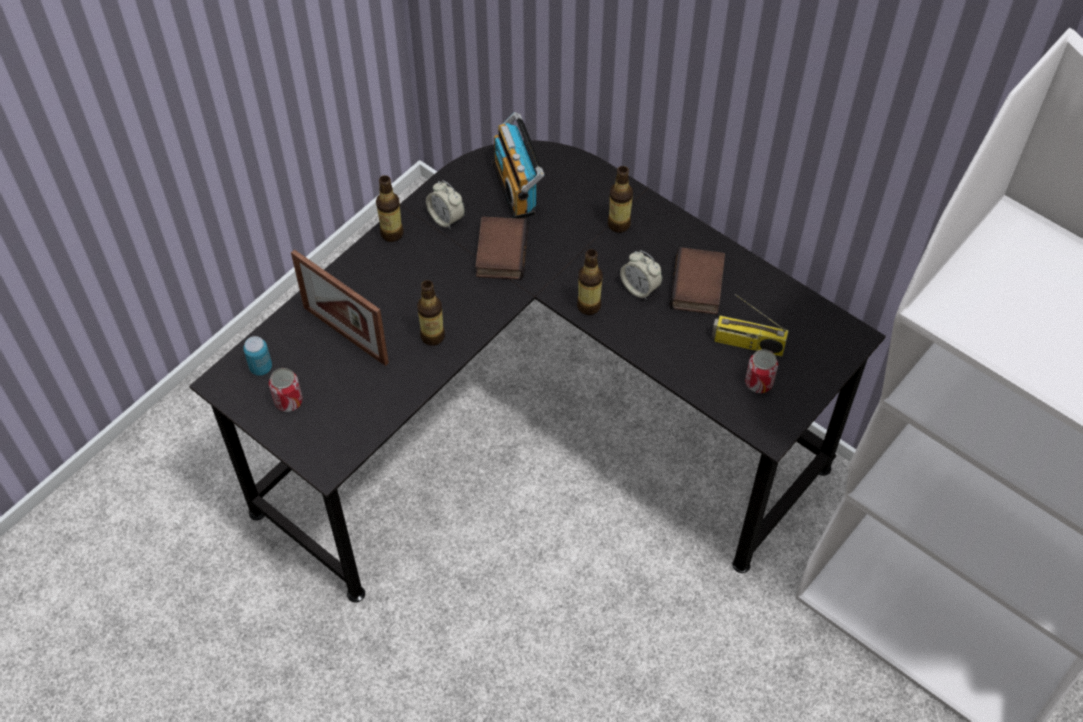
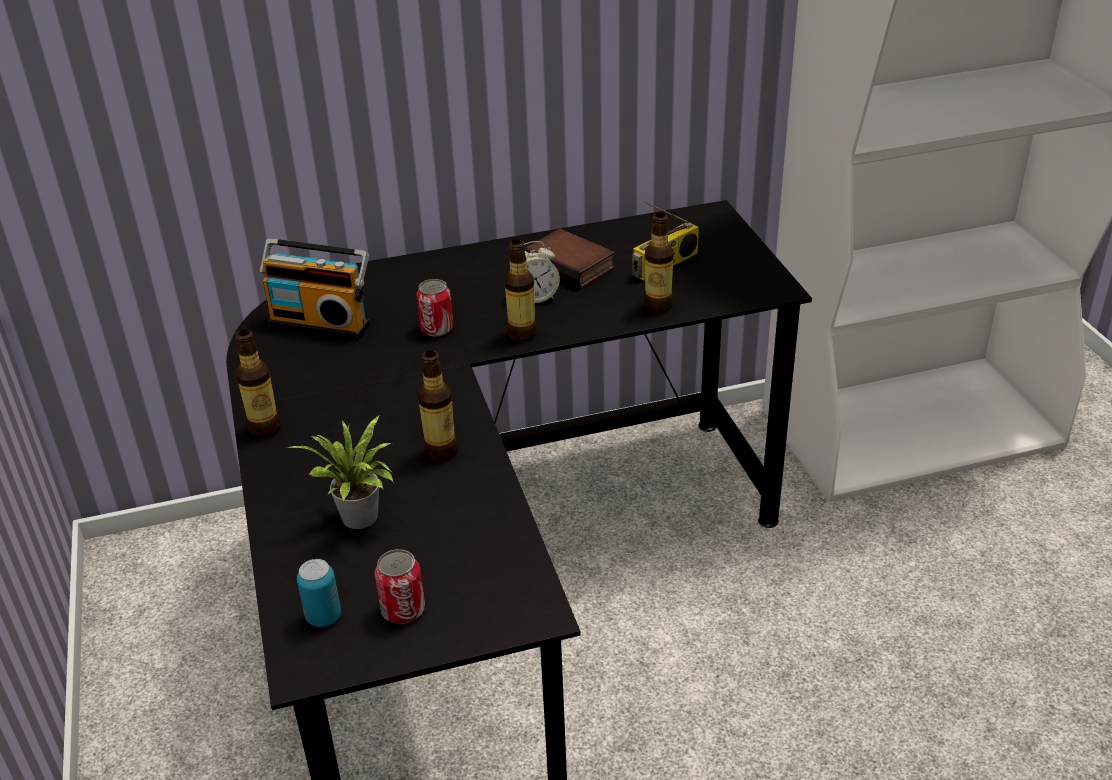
camera: 55 degrees left, 20 degrees down
picture frame [291,249,389,366] -> potted plant [287,415,394,529]
alarm clock [426,180,465,230] -> none
book [475,216,529,280] -> none
bottle [608,166,633,233] -> bottle moved to [644,213,674,313]
can [745,349,778,393] -> can moved to [416,279,453,336]

